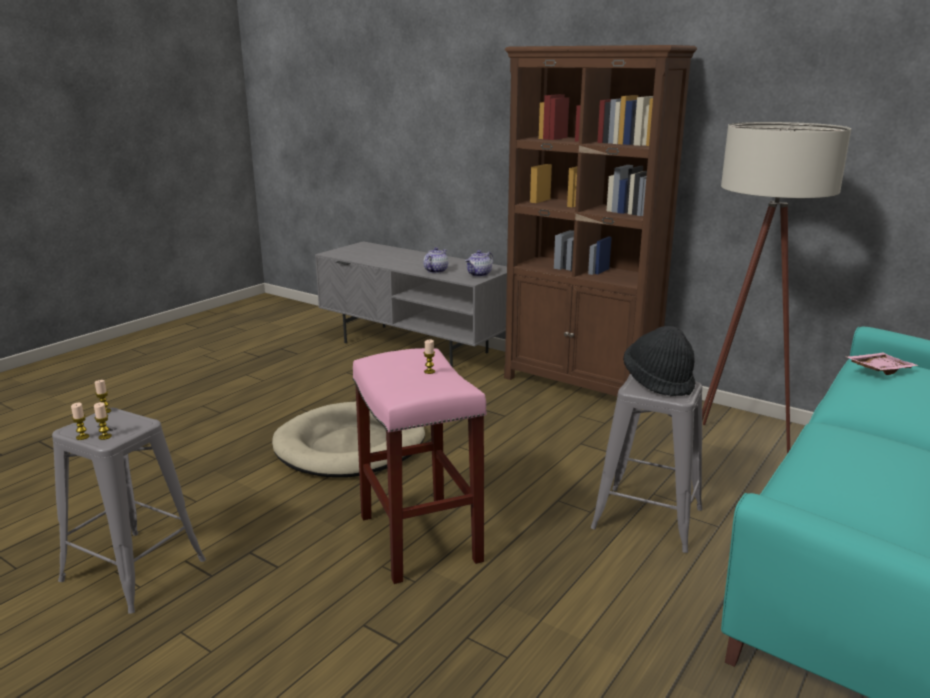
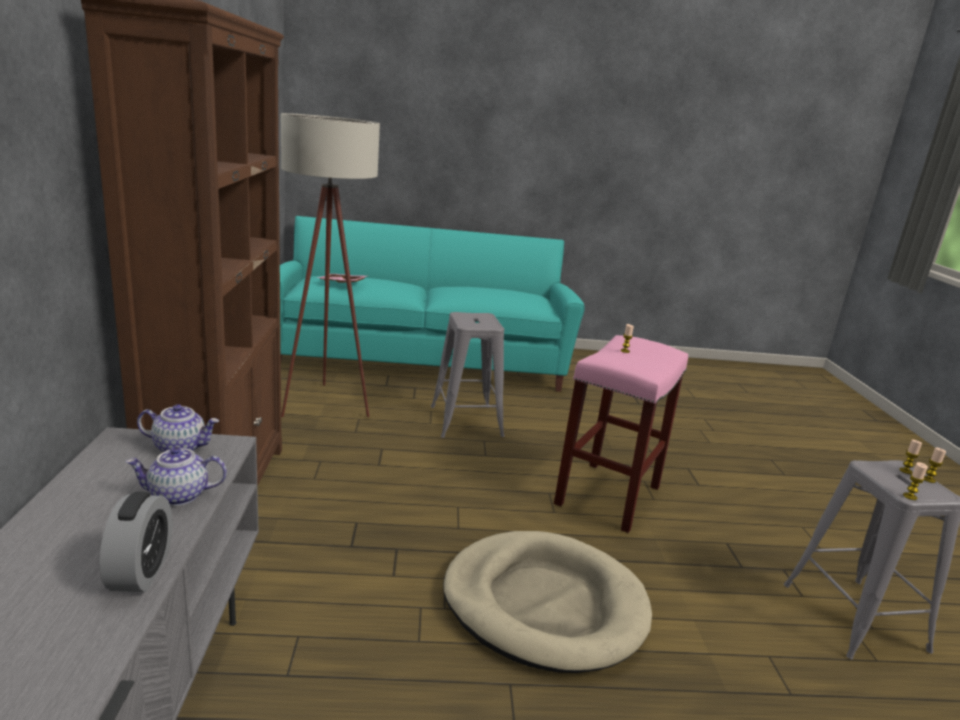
camera: 130 degrees left, 0 degrees up
black hat [623,326,696,397] -> none
none -> alarm clock [99,491,172,592]

